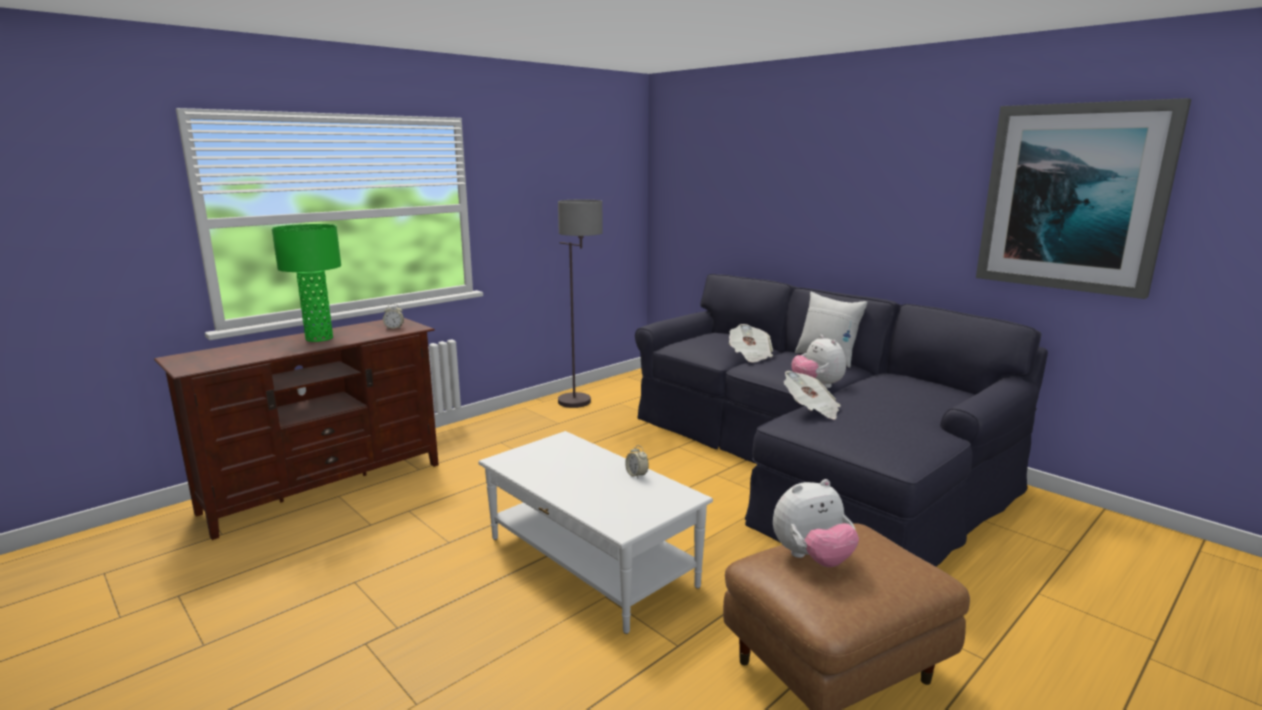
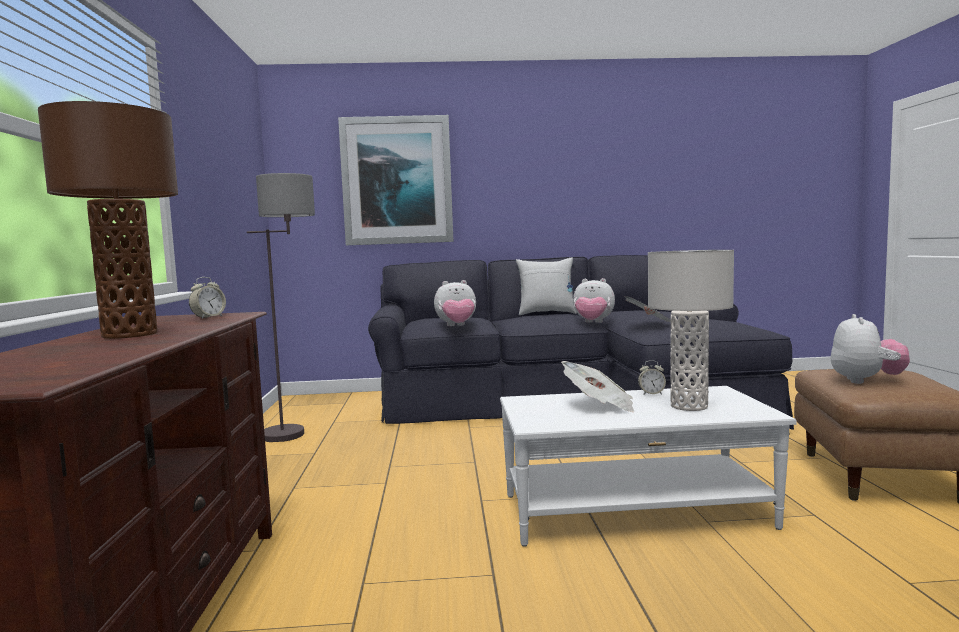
camera: 50 degrees left, 10 degrees down
green table lamp [272,224,341,342] -> brown table lamp [38,101,178,339]
newspaper [729,324,773,362] -> newspaper moved to [562,361,634,412]
picture [976,98,1191,299] -> picture moved to [338,115,454,245]
none -> plush toy [434,280,476,326]
none -> white table lamp [648,250,734,411]

